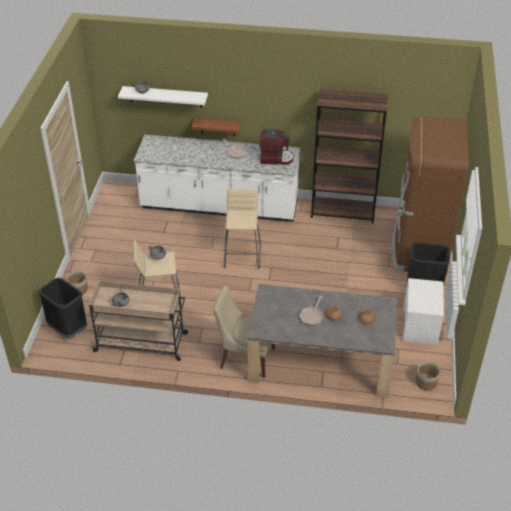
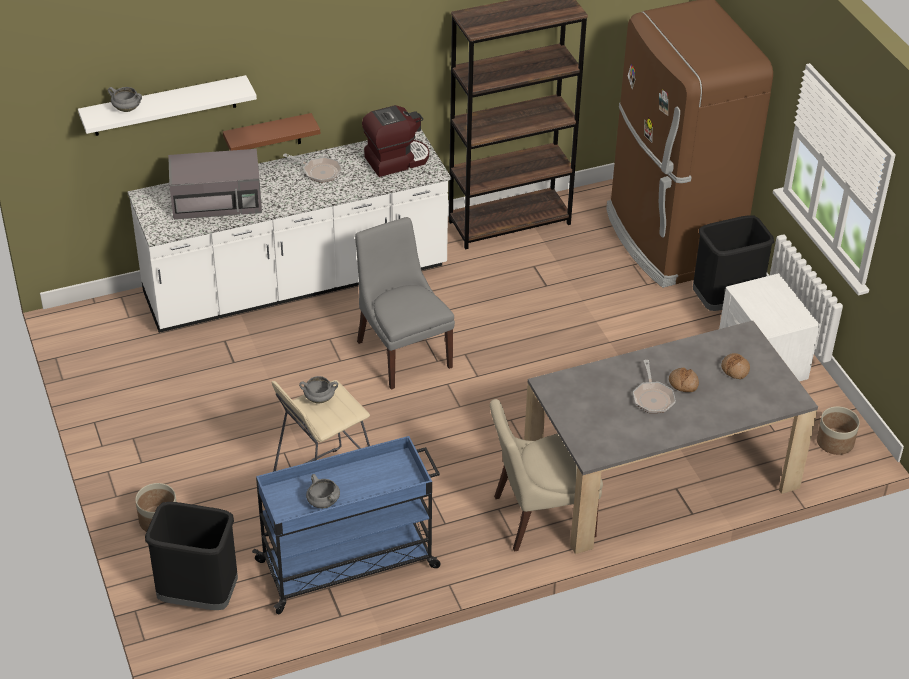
camera: 30 degrees left, 0 degrees up
beige cart [89,280,188,361] -> blue cart [252,436,441,614]
beige stool [224,190,261,268] -> grey chair [355,217,455,390]
none -> grey microwave [168,149,262,220]

